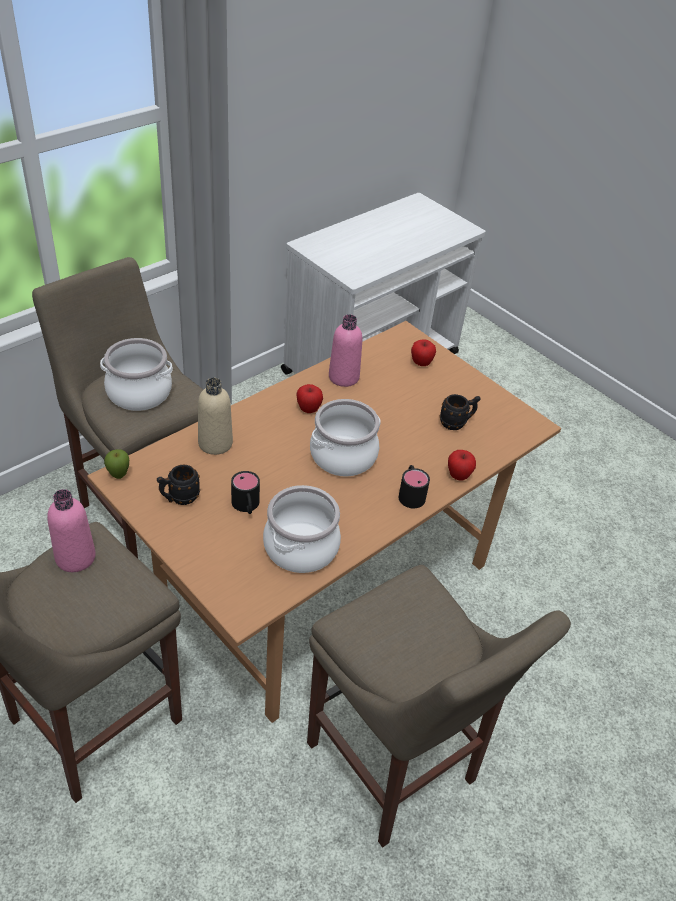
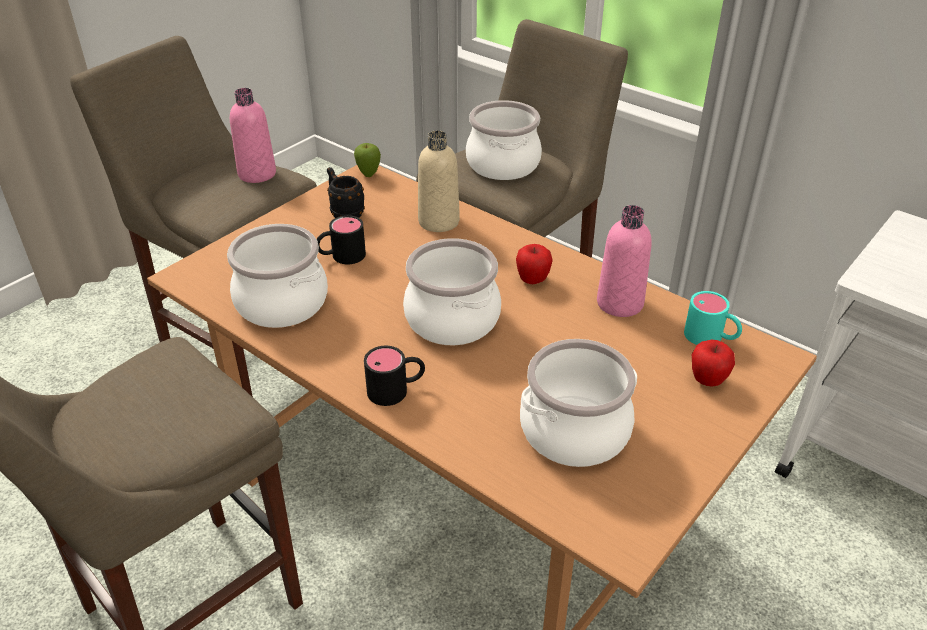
camera: 85 degrees right, 5 degrees down
black mug [439,394,480,430] -> cooking pot [520,339,637,467]
apple [448,450,476,480] -> none
none -> turquoise mug [684,291,742,345]

